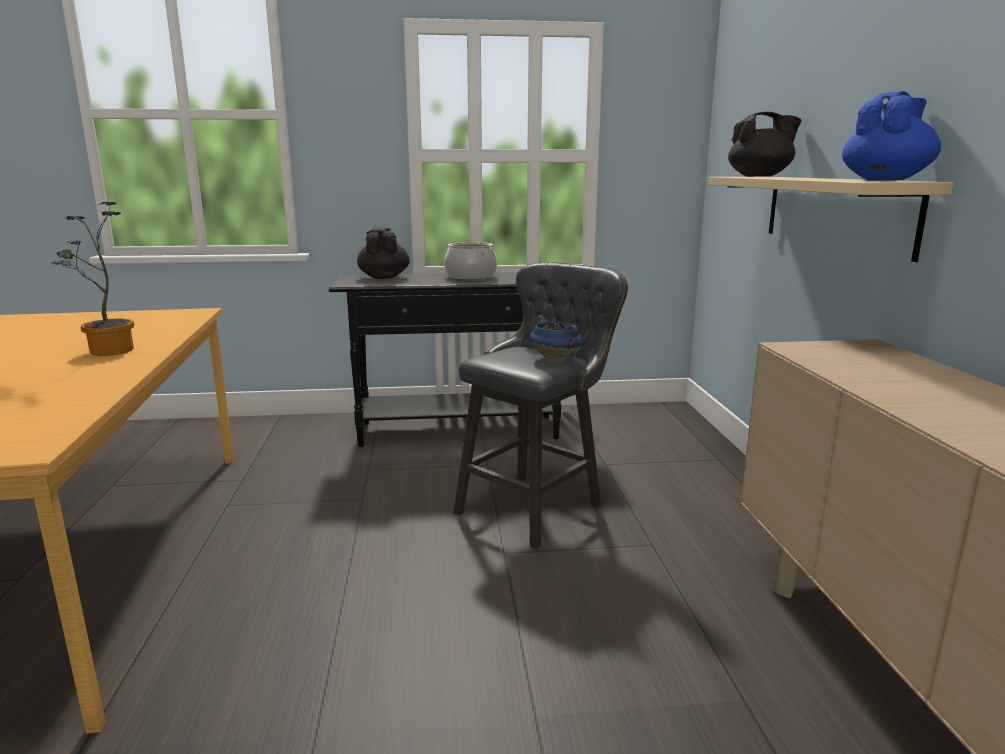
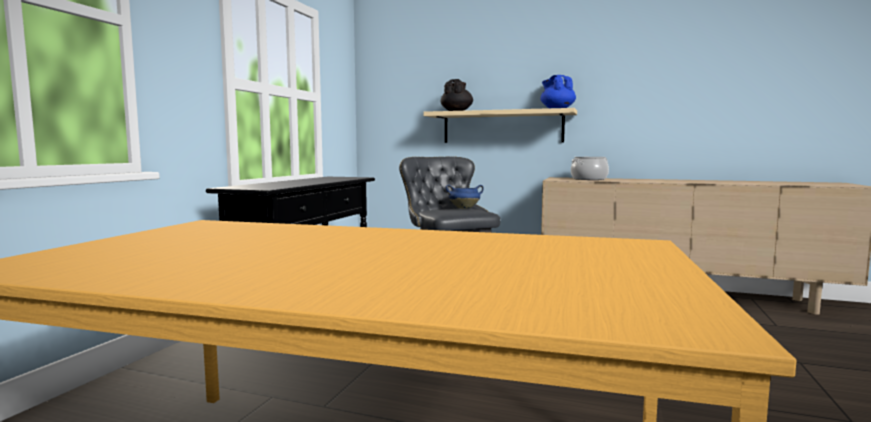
camera: 65 degrees left, 10 degrees down
potted plant [51,202,134,356] -> none
black teapot [357,227,410,279] -> none
cooking pot [444,242,497,280] -> cooking pot moved to [571,157,609,180]

